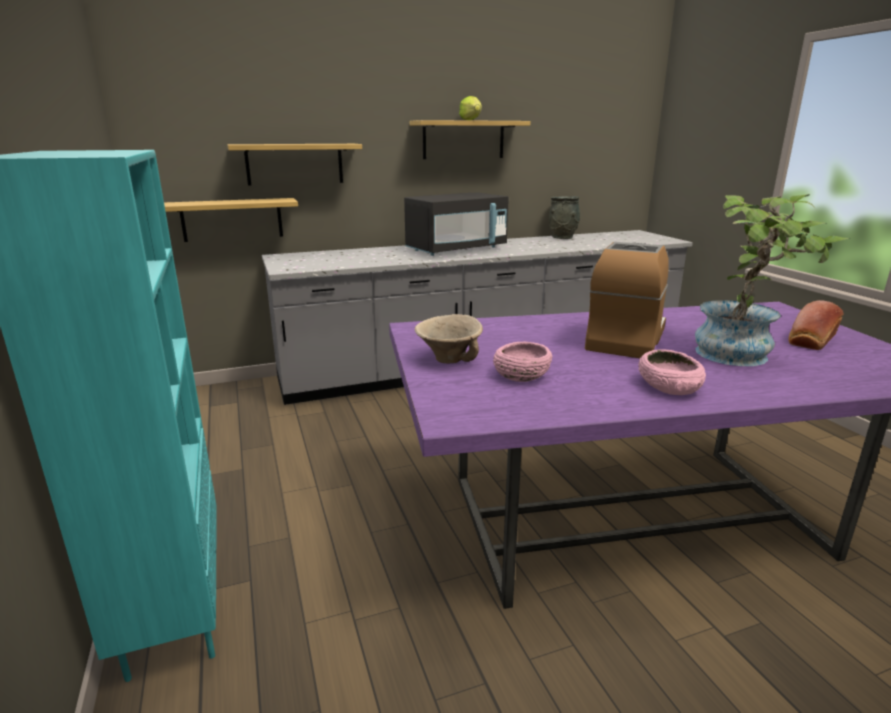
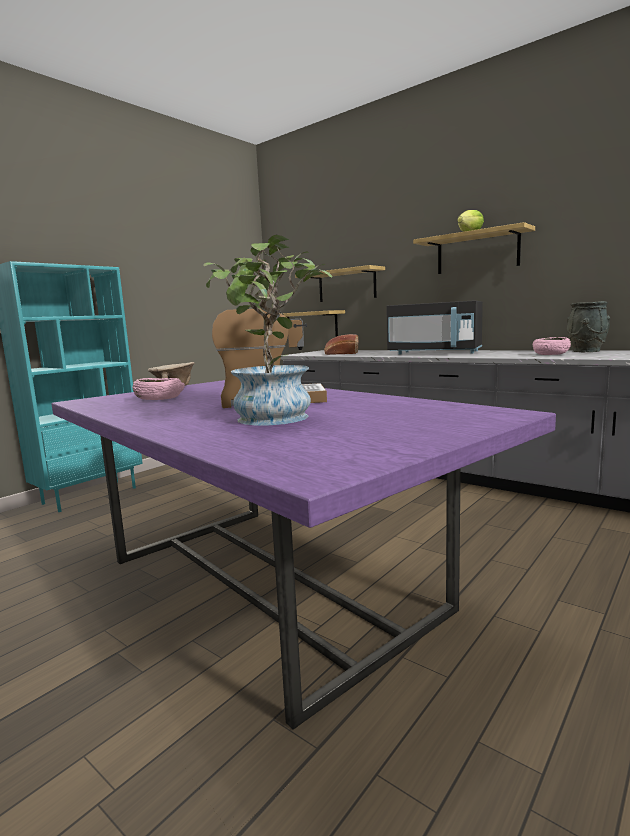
camera: 60 degrees right, 10 degrees down
pink bowl [638,349,706,395] -> pink bowl moved to [533,337,571,355]
bread [788,300,844,350] -> bread moved to [324,334,358,355]

